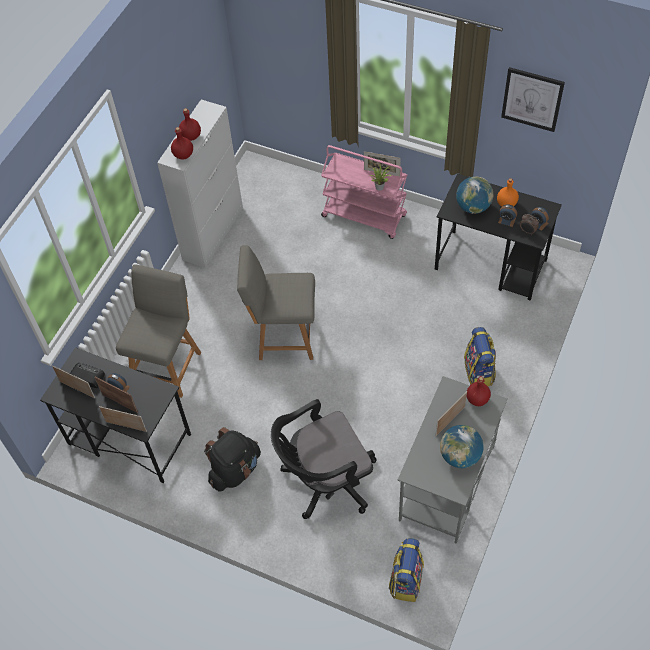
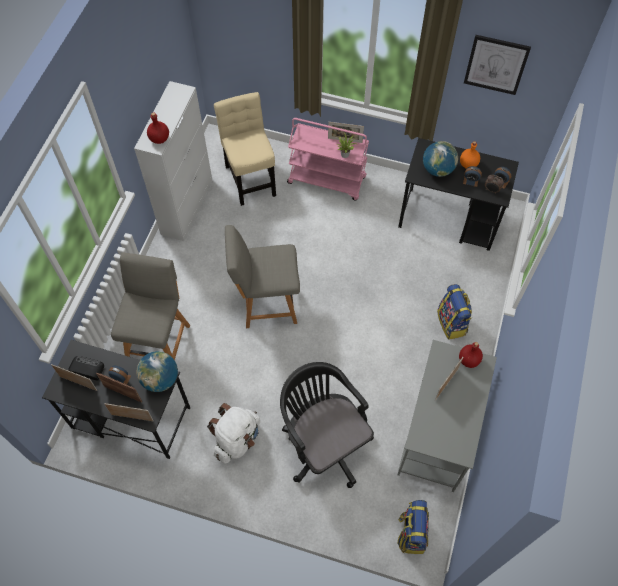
camera: 10 degrees left, 5 degrees up
red bottle [179,108,201,141] -> none
black backpack [204,427,261,491] -> white backpack [207,403,260,463]
black office chair [271,399,377,519] -> black office chair turned 90 degrees clockwise [280,362,374,488]
globe [440,425,483,468] -> globe moved to [136,351,178,392]
none -> beige chair [214,92,276,206]

